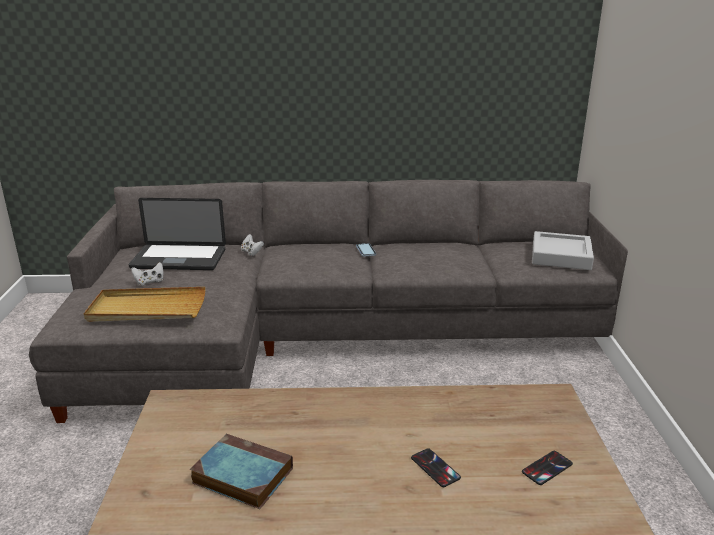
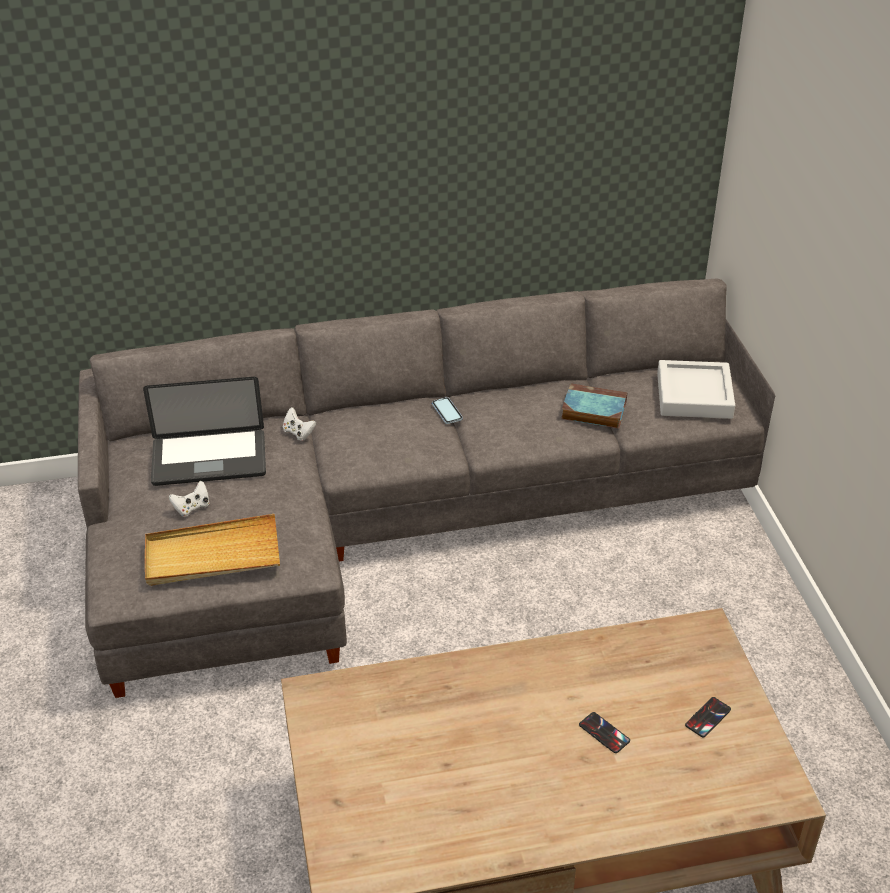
camera: 10 degrees left, 15 degrees up
book [190,434,293,509] -> book moved to [561,383,627,429]

